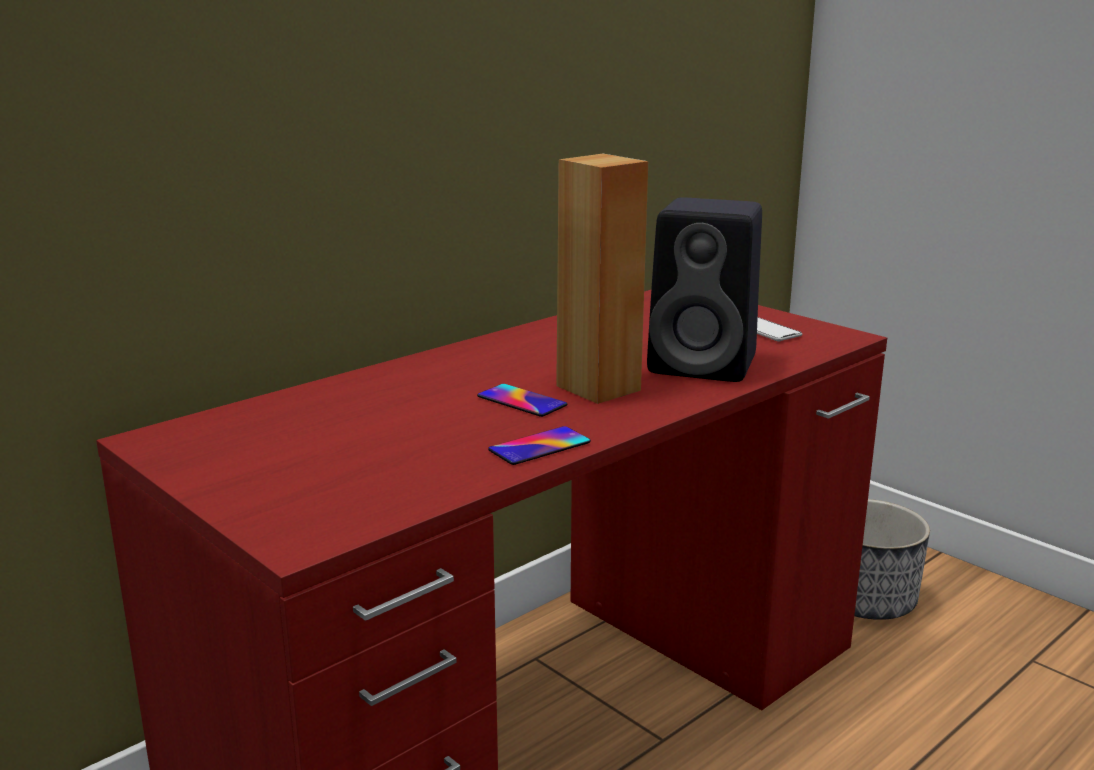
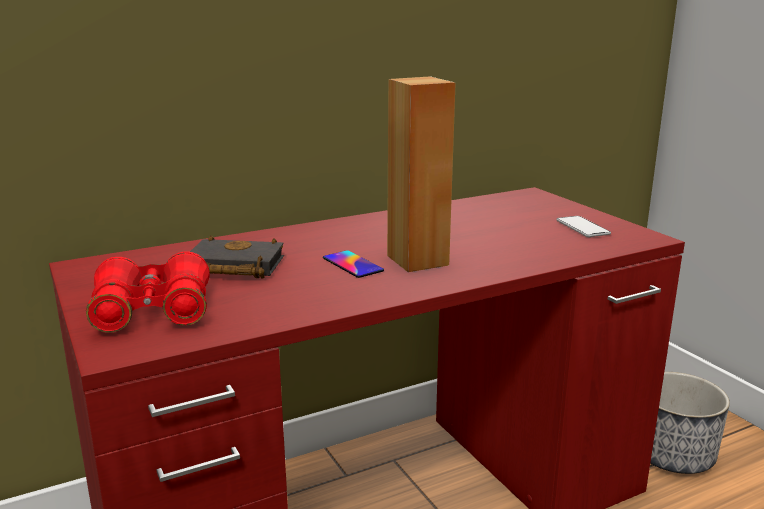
camera: 15 degrees right, 0 degrees up
phone [488,426,591,465] -> none
black speaker [647,197,762,382] -> none
none -> red binoculars [86,252,210,332]
none -> black book [190,236,284,278]

